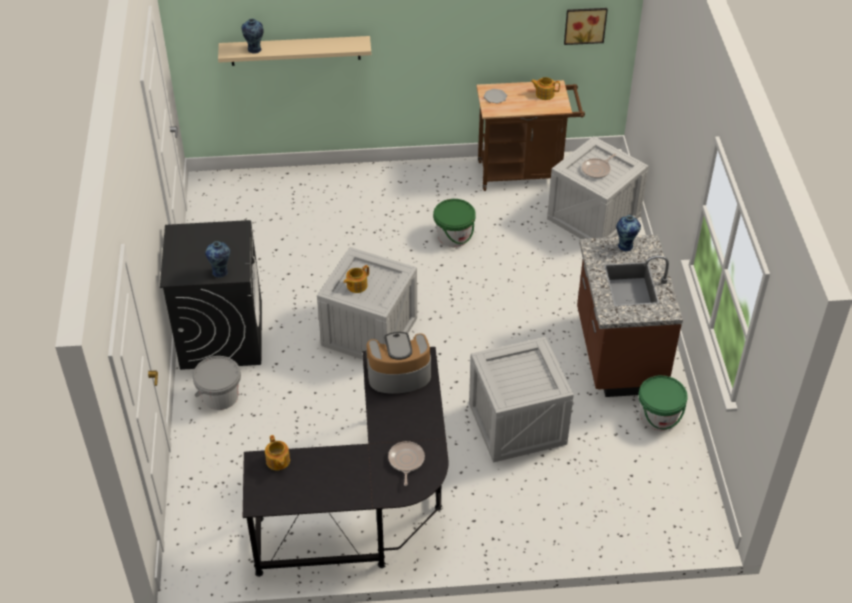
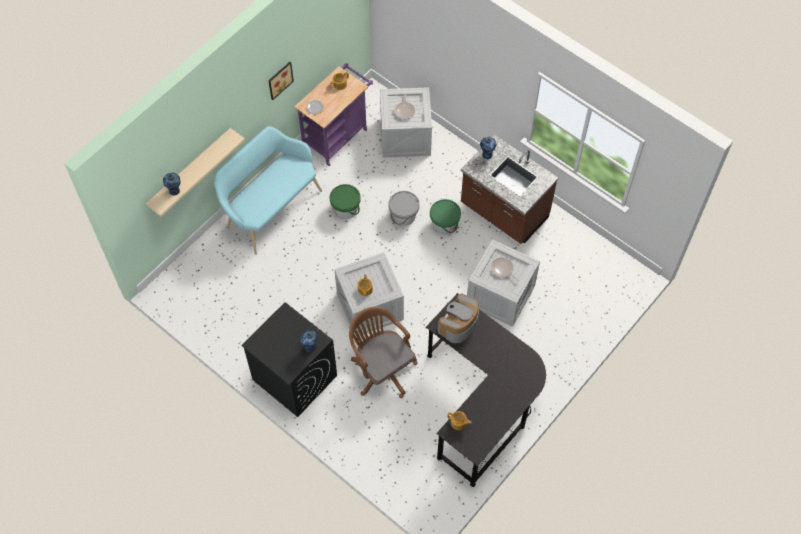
camera: 45 degrees left, 15 degrees up
grey bucket [193,356,241,410] -> grey bucket moved to [388,191,420,226]
frying pan [388,441,425,486] -> frying pan moved to [491,257,519,281]
brown cart [477,80,585,191] -> purple cart [295,63,373,166]
picture [564,8,608,45] -> picture moved to [268,62,294,100]
green bucket [638,375,688,430] -> green bucket moved to [430,199,461,234]
none -> turquoise bench [214,126,322,255]
none -> brown office chair [349,307,417,398]

